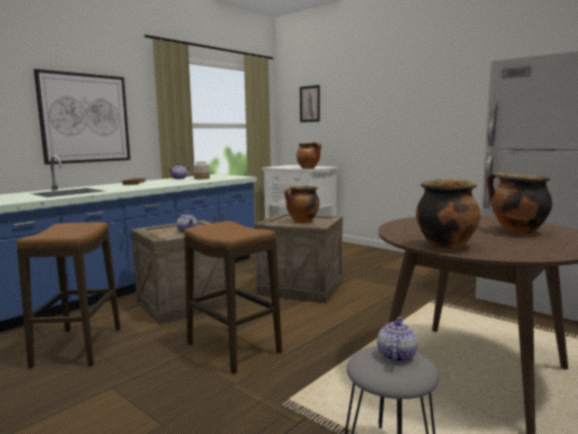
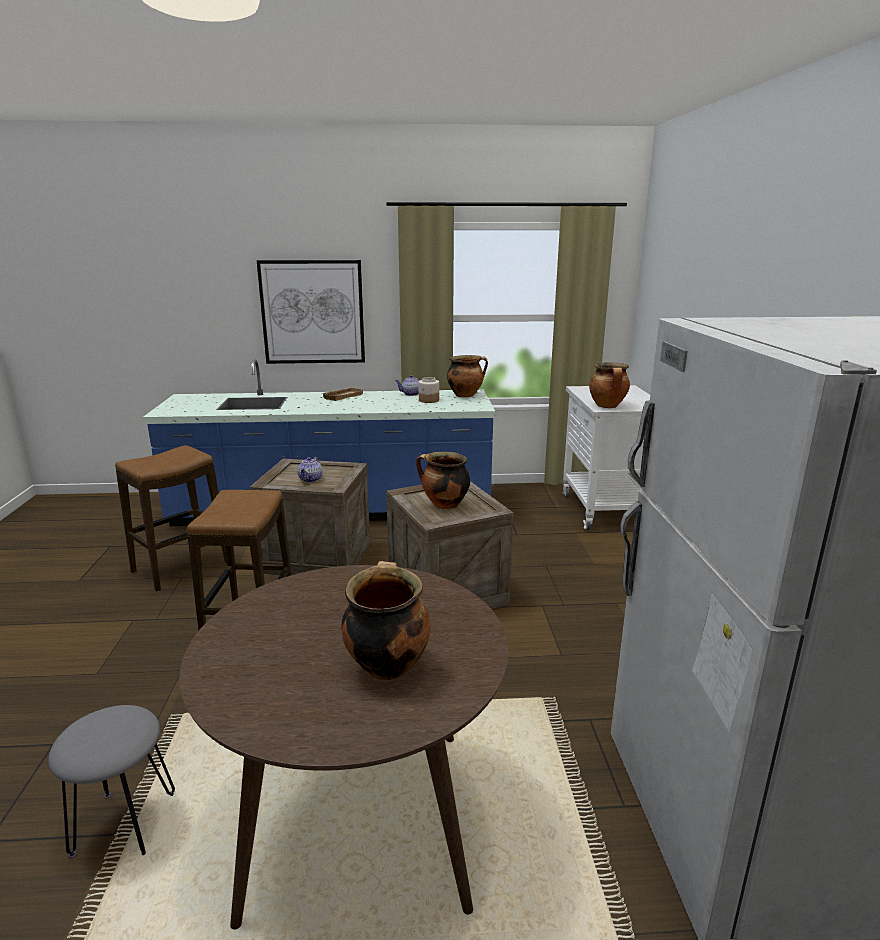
camera: 45 degrees right, 10 degrees up
picture [300,85,320,122] -> none
teapot [377,317,417,362] -> none
cooking pot [416,179,481,250] -> cooking pot moved to [447,355,488,398]

